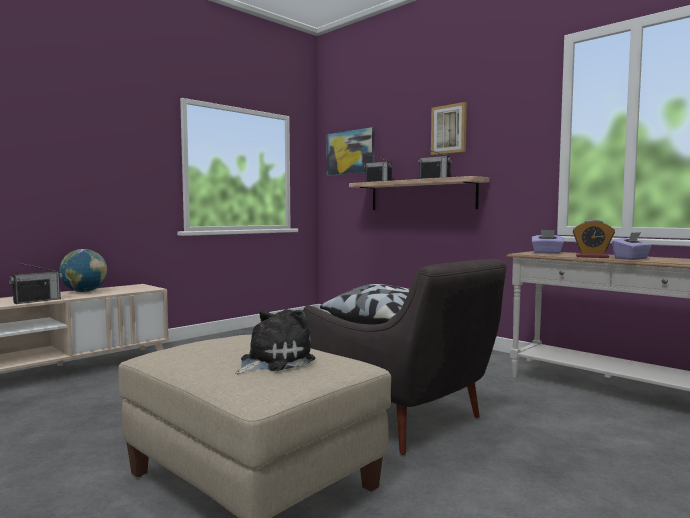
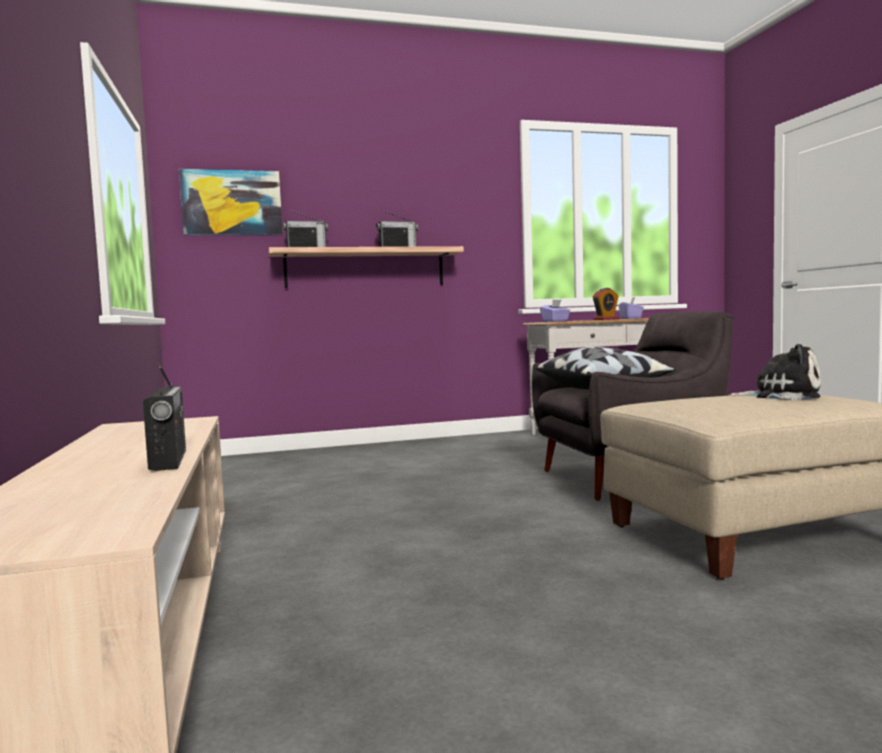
camera: 60 degrees left, 0 degrees up
globe [59,249,108,292] -> none
plush toy [235,309,316,374] -> plush toy turned 135 degrees clockwise [729,344,821,400]
picture [431,102,467,155] -> none

